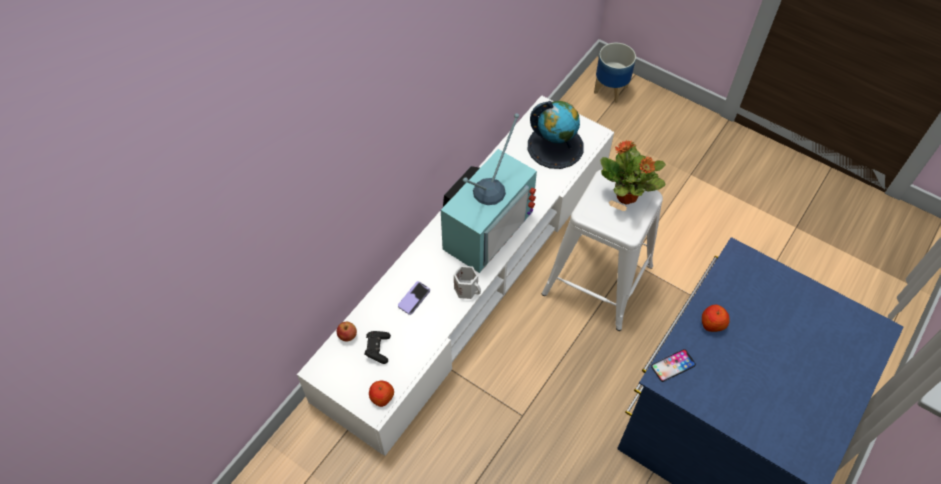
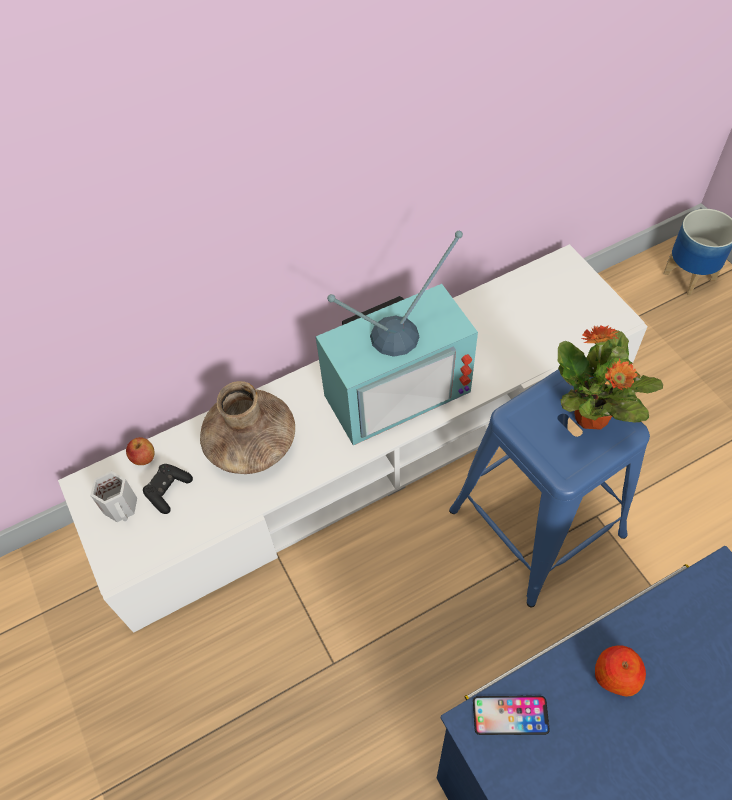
camera: 30 degrees right, 0 degrees up
apple [369,380,394,407] -> none
phone [398,281,430,315] -> brown vase [200,381,295,474]
white mug [454,266,481,299] -> white mug moved to [90,471,137,522]
globe [528,101,584,169] -> none
white stool [542,169,663,331] -> blue stool [449,369,650,608]

